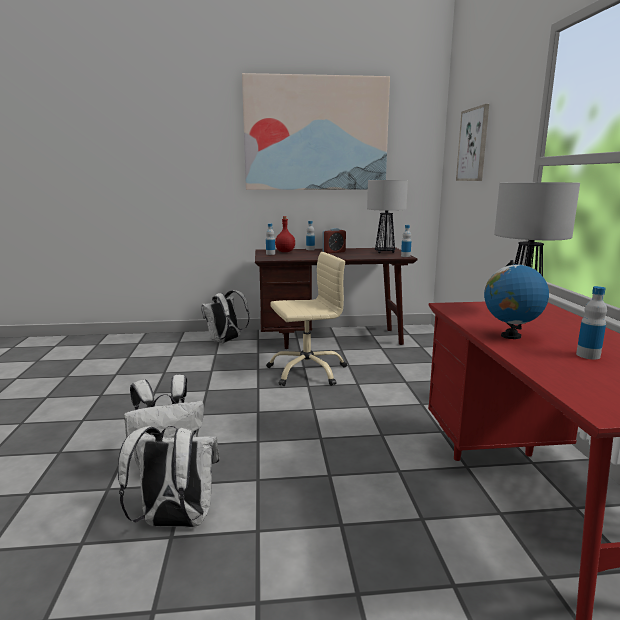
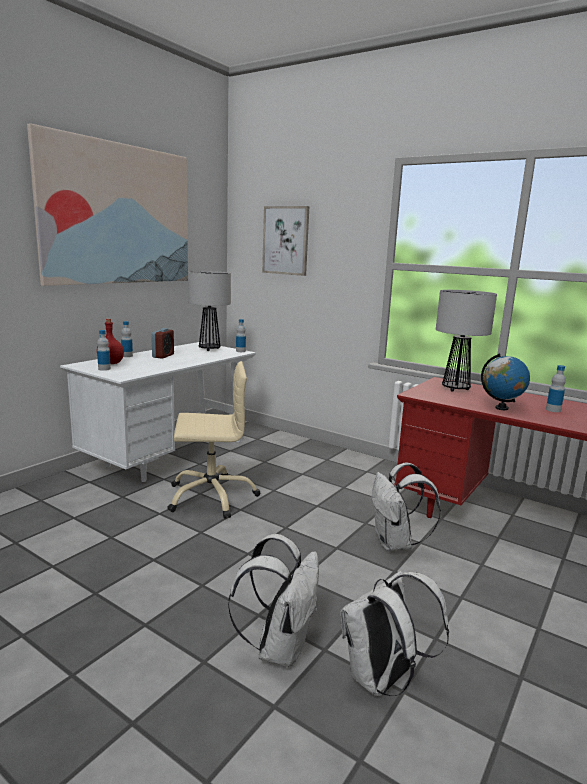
camera: 50 degrees left, 0 degrees up
white backpack [201,290,249,343] -> white backpack moved to [372,462,441,551]
brown desk [255,248,418,349] -> white desk [60,342,256,482]
beige office chair [266,252,347,386] -> beige office chair turned 60 degrees clockwise [167,361,261,519]

